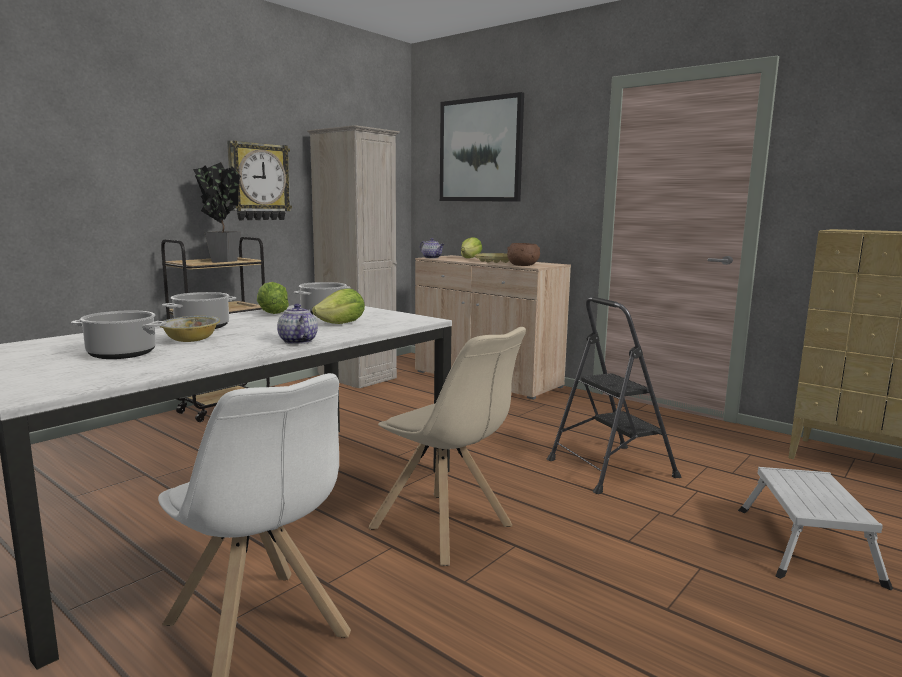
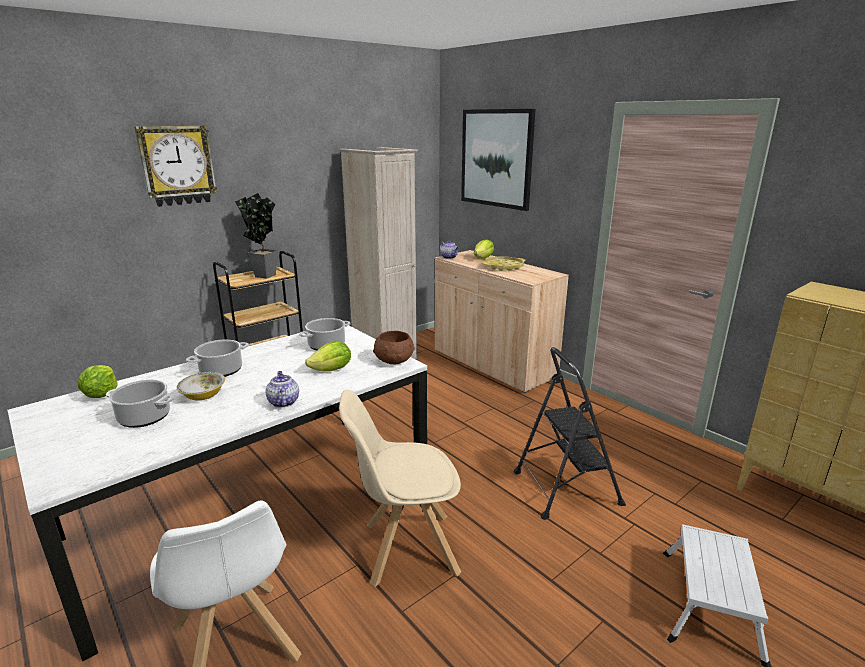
camera: 10 degrees right, 10 degrees up
wall clock [227,140,292,220] -> wall clock moved to [134,126,217,207]
lettuce [257,282,289,314] -> lettuce moved to [78,365,117,398]
beige chair [369,327,526,566] -> beige chair turned 120 degrees clockwise [339,390,461,587]
brown bowl [507,243,540,266] -> brown bowl moved to [373,331,415,364]

